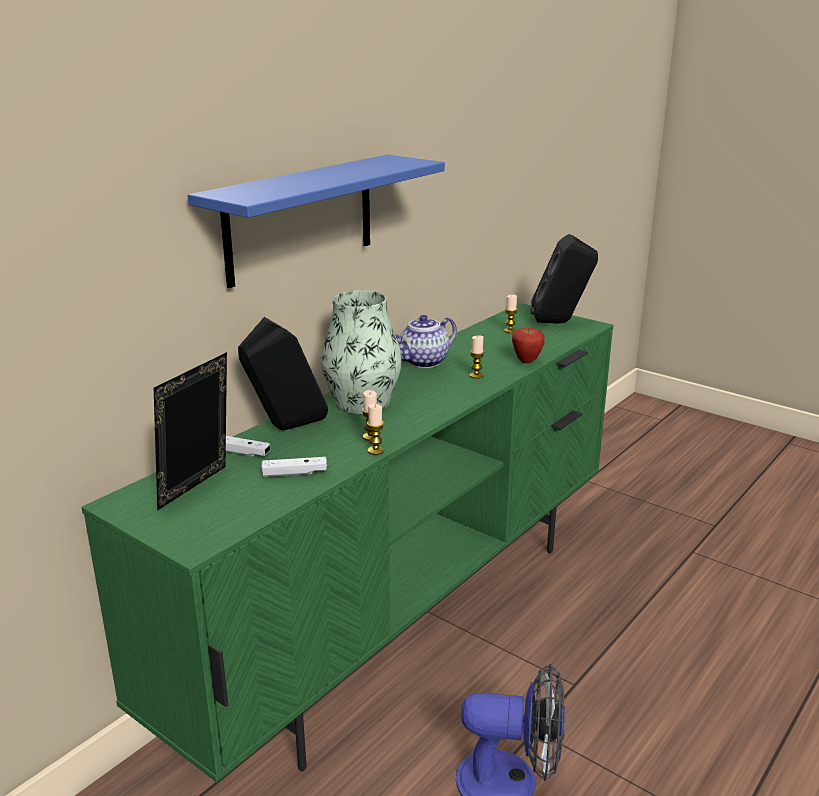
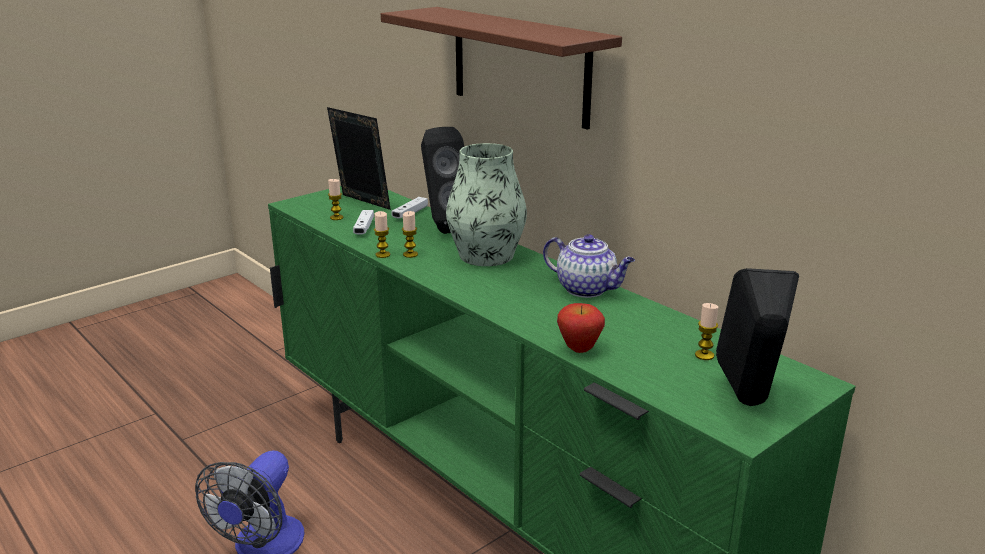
camera: 100 degrees right, 0 degrees up
blue shelf [188,154,445,288] -> brown shelf [381,7,622,130]
teapot [395,315,457,368] -> teapot turned 150 degrees clockwise [543,234,635,298]
candle [469,335,484,379] -> candle moved to [328,179,344,220]

